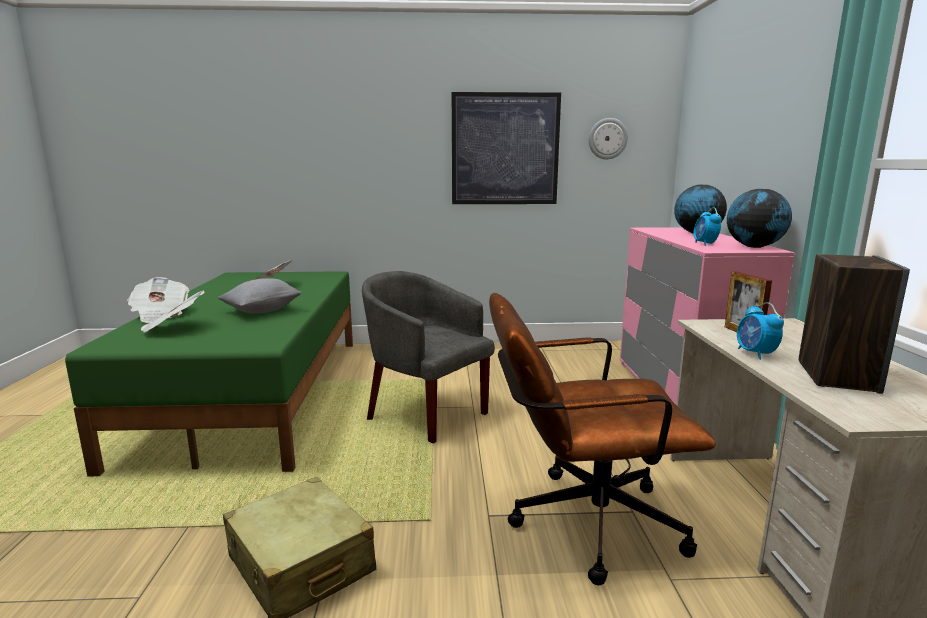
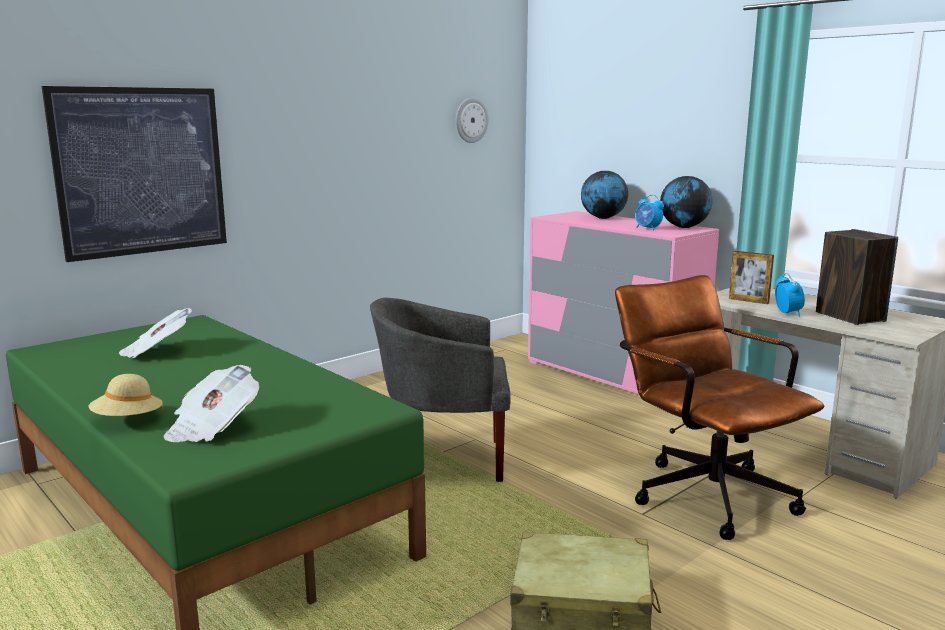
camera: 40 degrees left, 0 degrees up
newspaper [127,277,189,323] -> beige hat [89,374,164,416]
grey pillow [218,278,302,314] -> none
picture [452,92,561,204] -> picture moved to [42,86,227,262]
brown office chair [489,293,716,585] -> brown office chair turned 105 degrees clockwise [615,275,824,540]
alarm clock [737,302,784,360] -> alarm clock turned 135 degrees counterclockwise [775,273,805,317]

